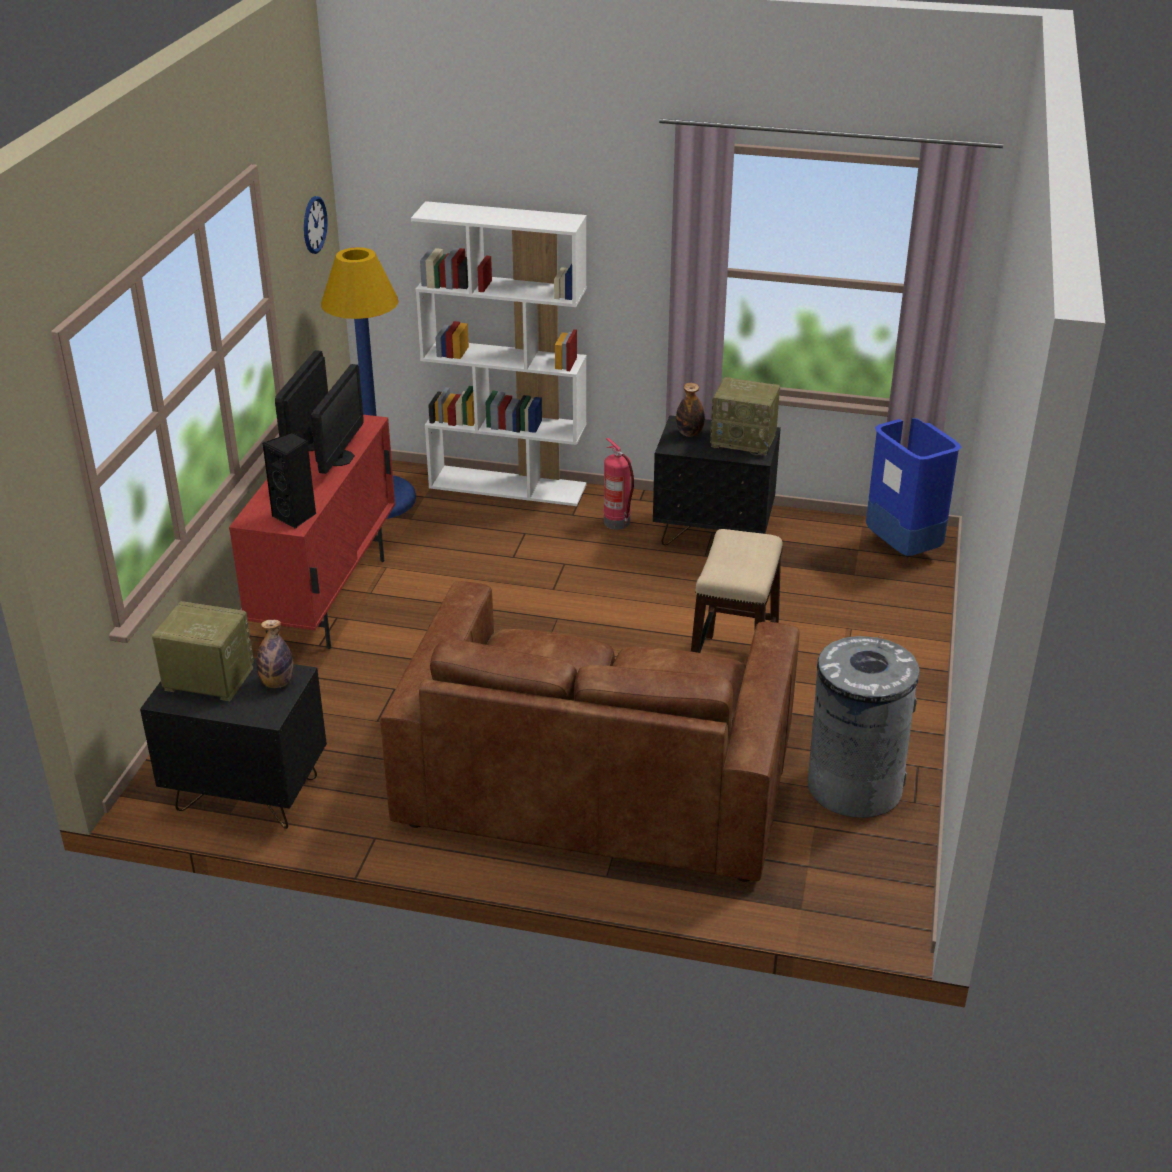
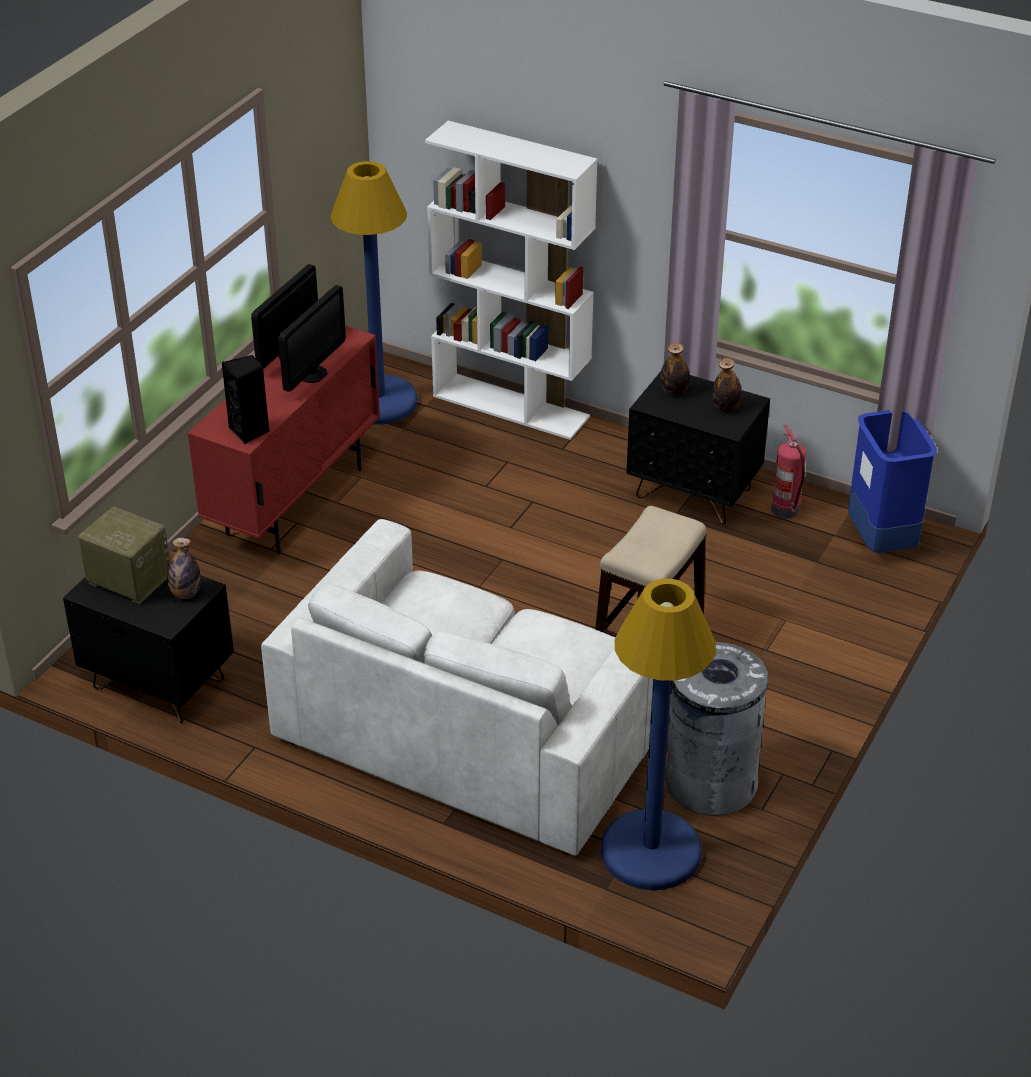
camera: 15 degrees right, 5 degrees up
wall clock [304,196,328,254] -> none
brown sofa [380,581,799,882] -> white sofa [261,519,670,856]
fire extinguisher [603,438,634,529] -> fire extinguisher moved to [771,425,806,519]
radio [710,377,780,456] -> bottle [712,358,742,412]
none -> blue floor lamp [601,579,716,890]

